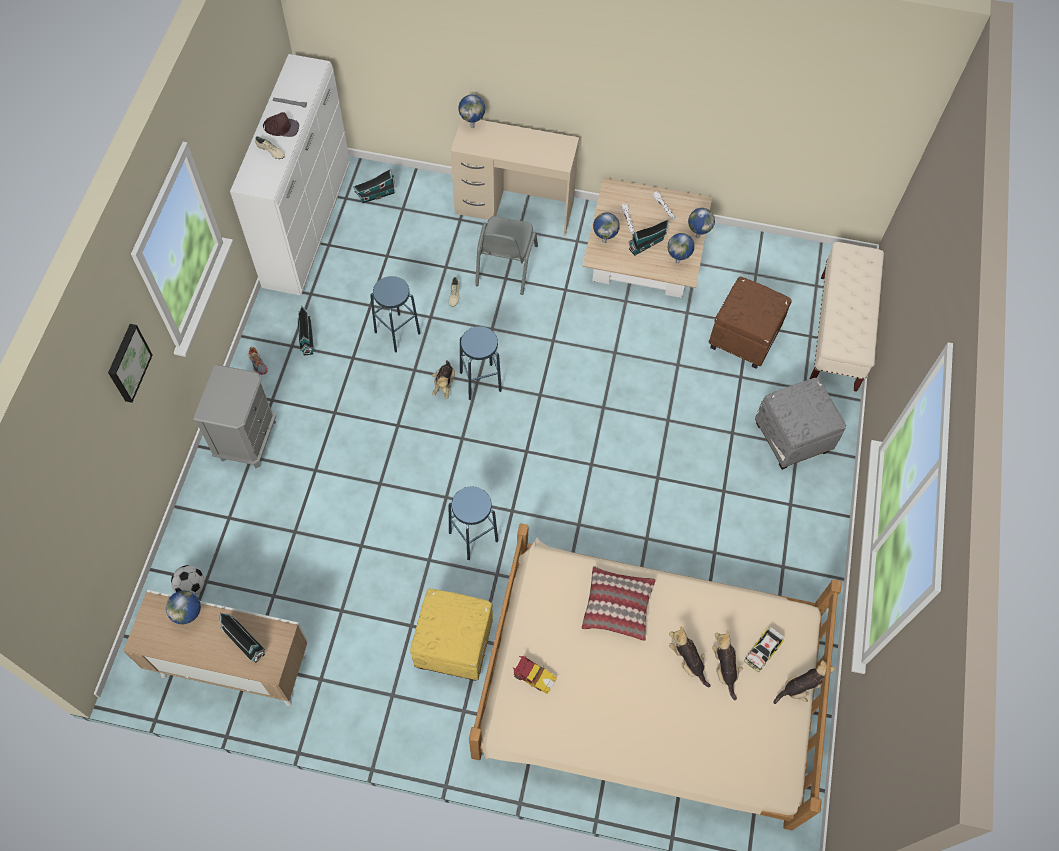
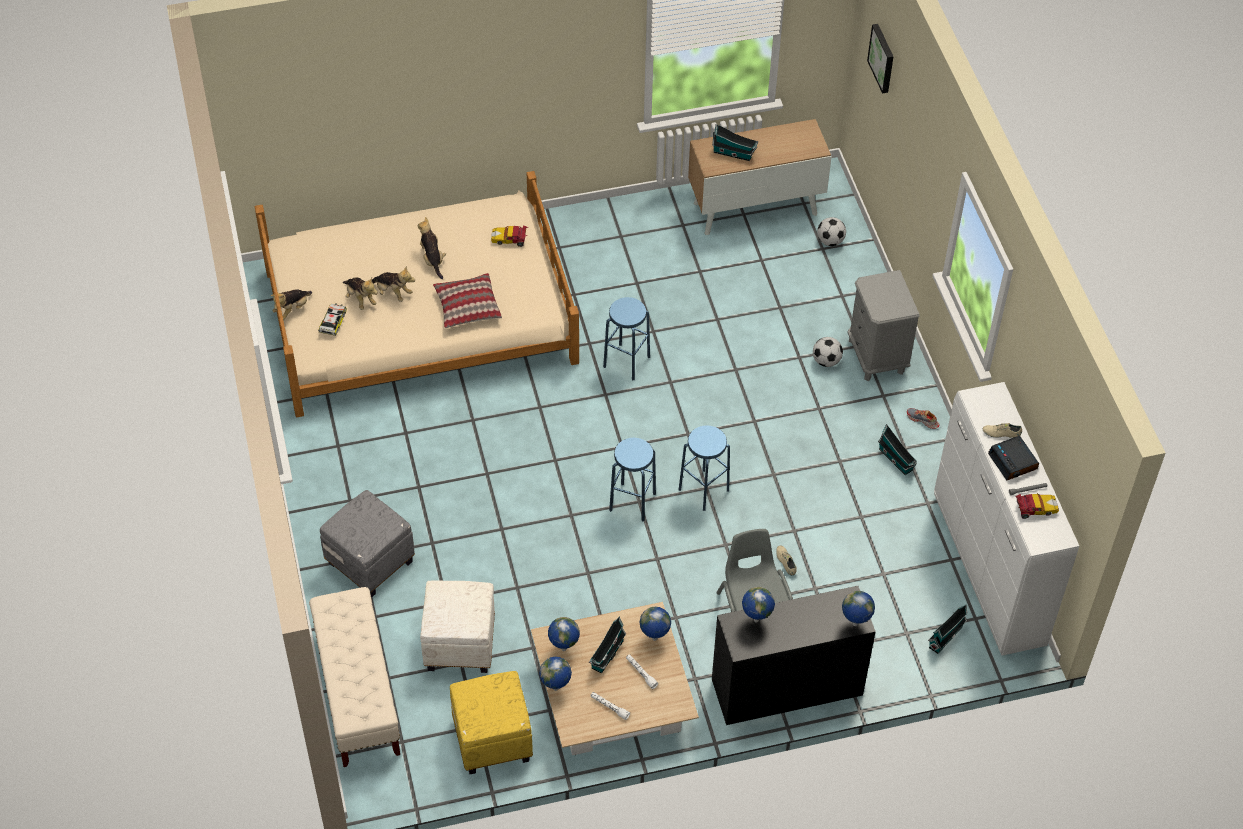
camera: 155 degrees right, 10 degrees down
picture [108,324,153,403] -> picture moved to [867,24,894,94]
globe [166,590,201,624] -> globe moved to [742,587,775,623]
brown cap [263,112,299,137] -> alarm clock [988,436,1039,480]
blue stool [370,276,420,352] -> blue stool moved to [609,438,656,521]
yellow ottoman [410,589,493,681] -> yellow ottoman moved to [450,671,533,774]
plush toy [432,360,455,399] -> plush toy moved to [418,217,446,279]
beige desk [451,117,579,236] -> black desk [712,586,876,725]
brown ottoman [709,277,792,369] -> white ottoman [420,581,495,673]
none -> football [813,337,843,367]
none -> toy car [1016,493,1059,519]

